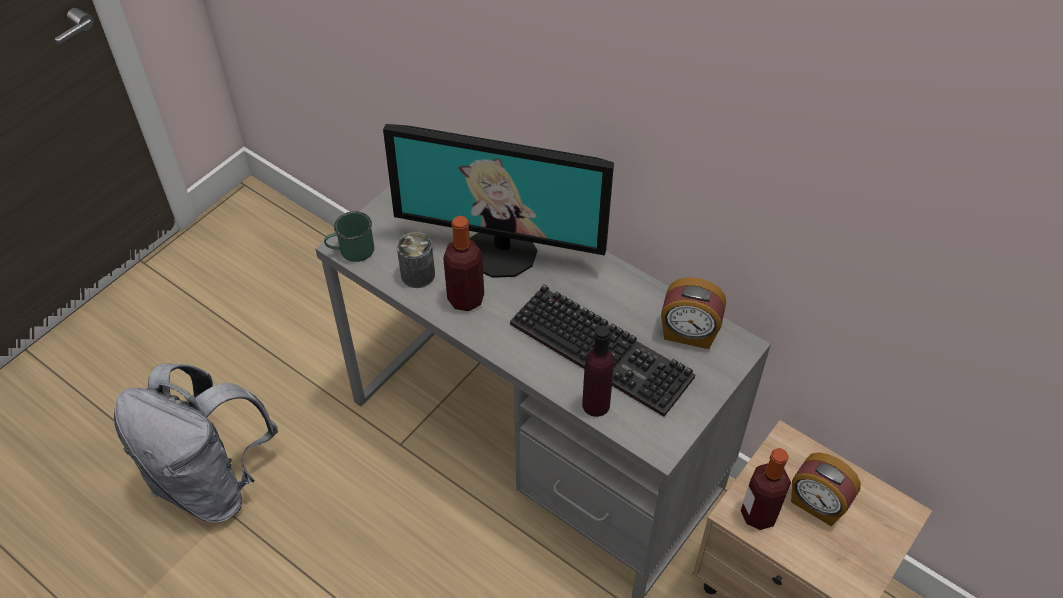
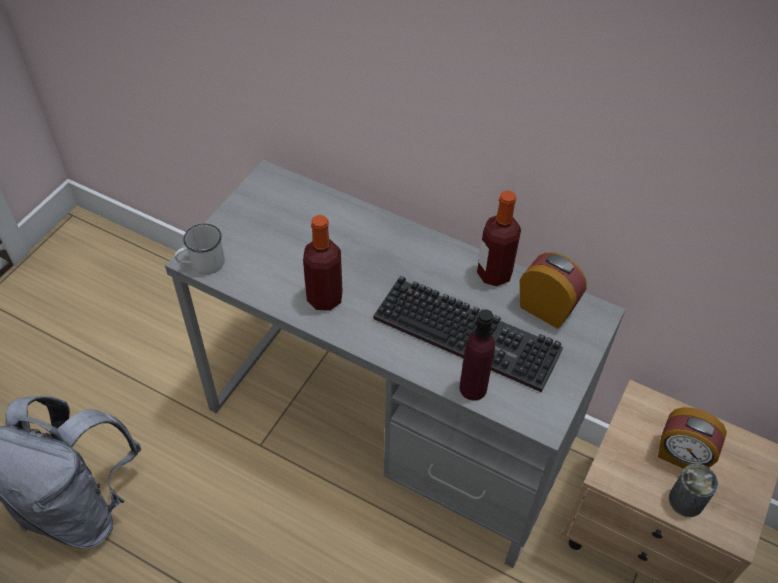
camera: 10 degrees left, 0 degrees up
green mug [324,211,374,262] -> white mug [174,224,225,274]
monitor [383,124,614,278] -> none
can [397,232,435,288] -> can moved to [669,464,718,517]
alarm clock [661,277,726,349] -> alarm clock turned 150 degrees counterclockwise [520,252,587,329]
bottle [741,448,791,530] -> bottle moved to [477,190,521,286]

